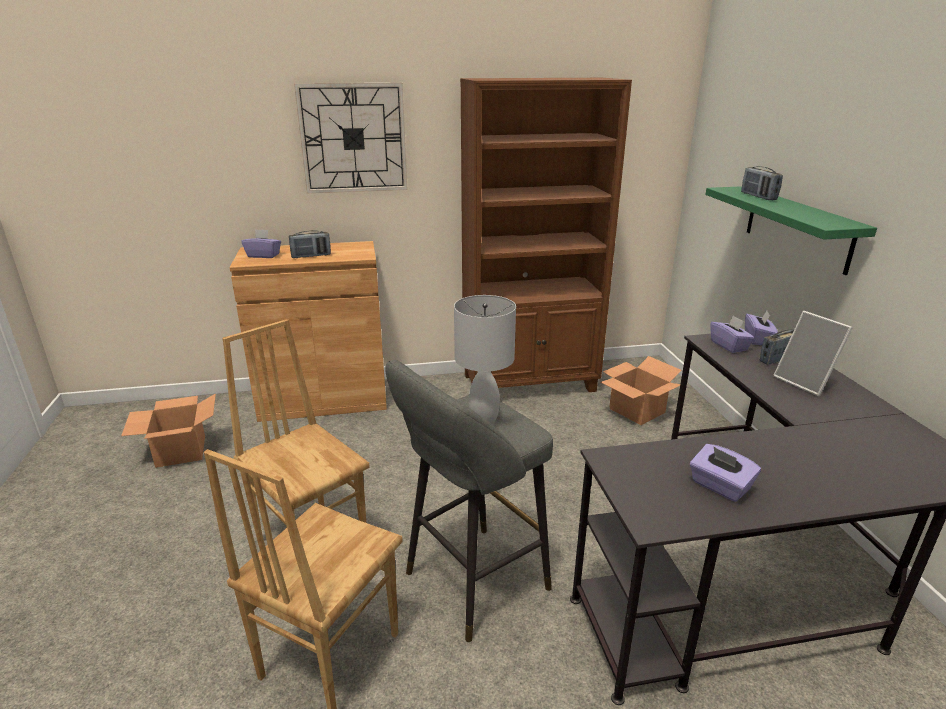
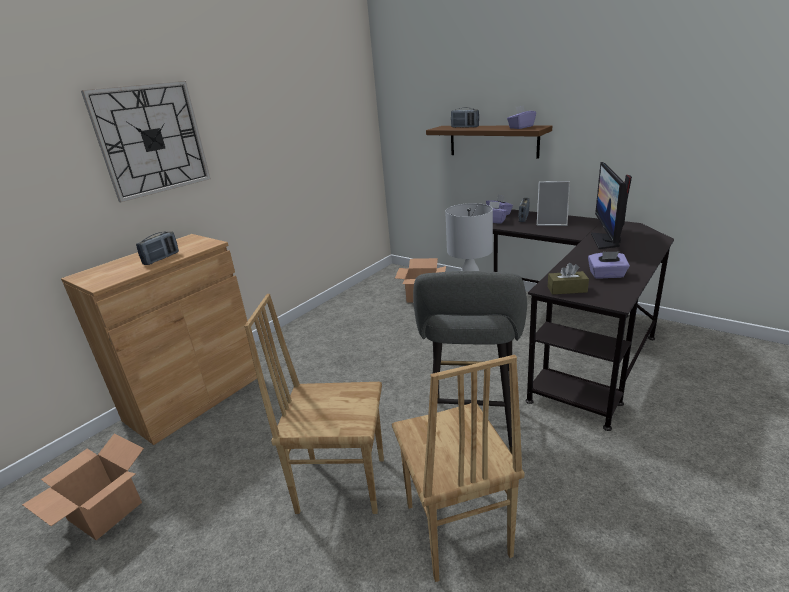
camera: 40 degrees left, 0 degrees up
purple tissue box [241,229,281,258] -> purple tissue box moved to [507,105,536,129]
brown bookcase [460,78,632,392] -> none
green shelf [705,186,877,275] -> brown shelf [426,126,552,159]
none -> brown tissue box [548,263,589,295]
none -> monitor [591,162,632,249]

